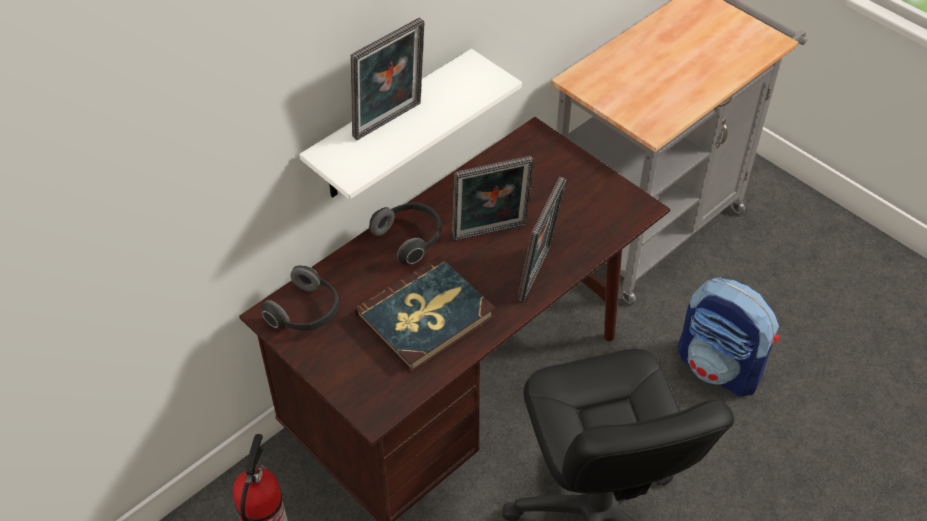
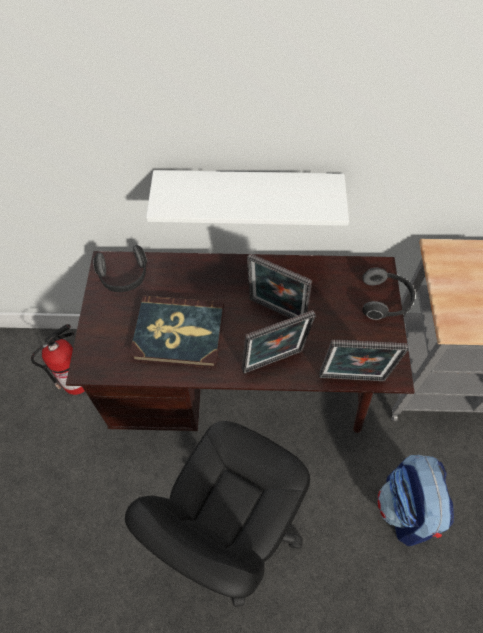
camera: 45 degrees right, 10 degrees up
picture frame [350,17,425,140] -> picture frame moved to [319,340,409,381]
headphones [369,202,441,265] -> headphones moved to [362,268,415,320]

